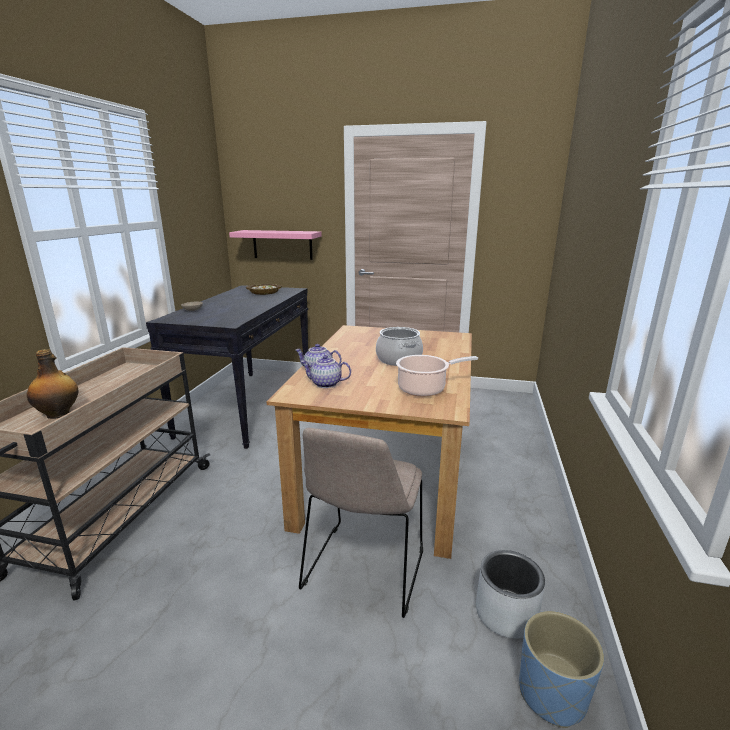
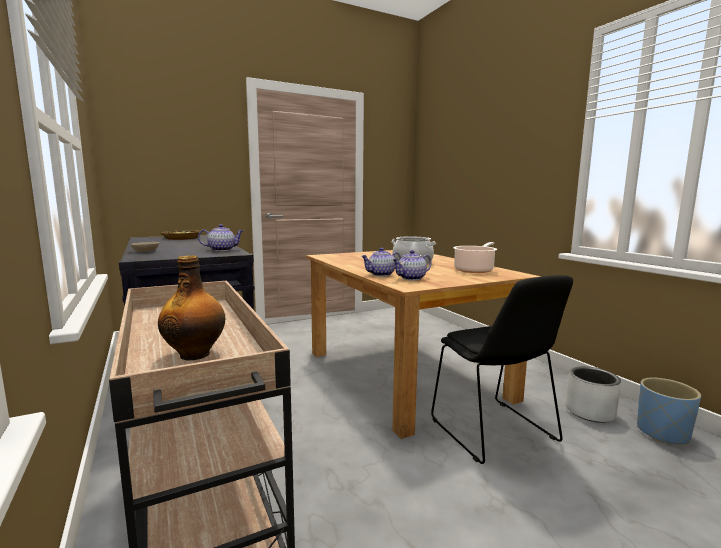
camera: 40 degrees left, 10 degrees down
pink shelf [229,230,322,260] -> none
beige chair [299,428,423,618] -> black chair [431,275,573,464]
none -> teapot [198,224,243,251]

